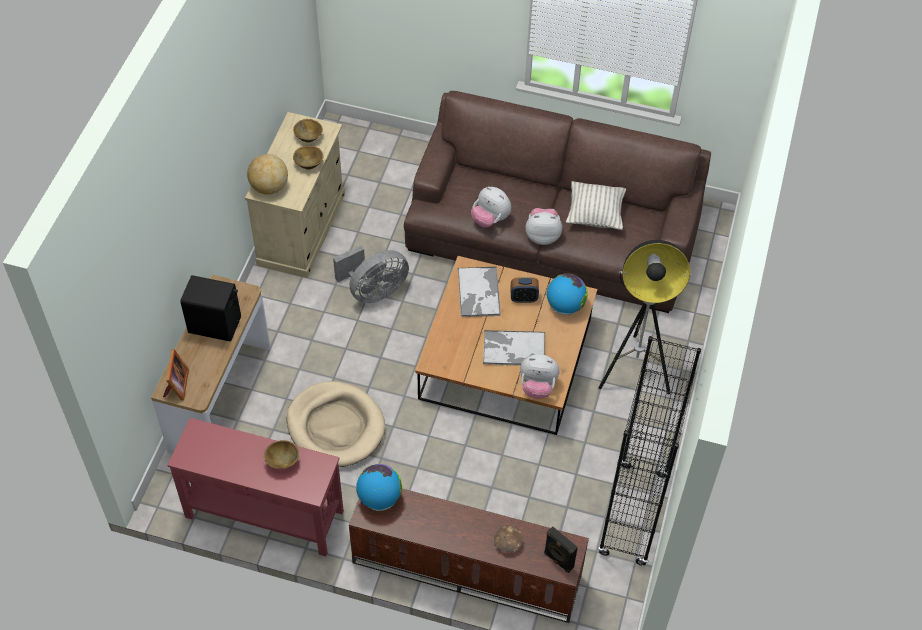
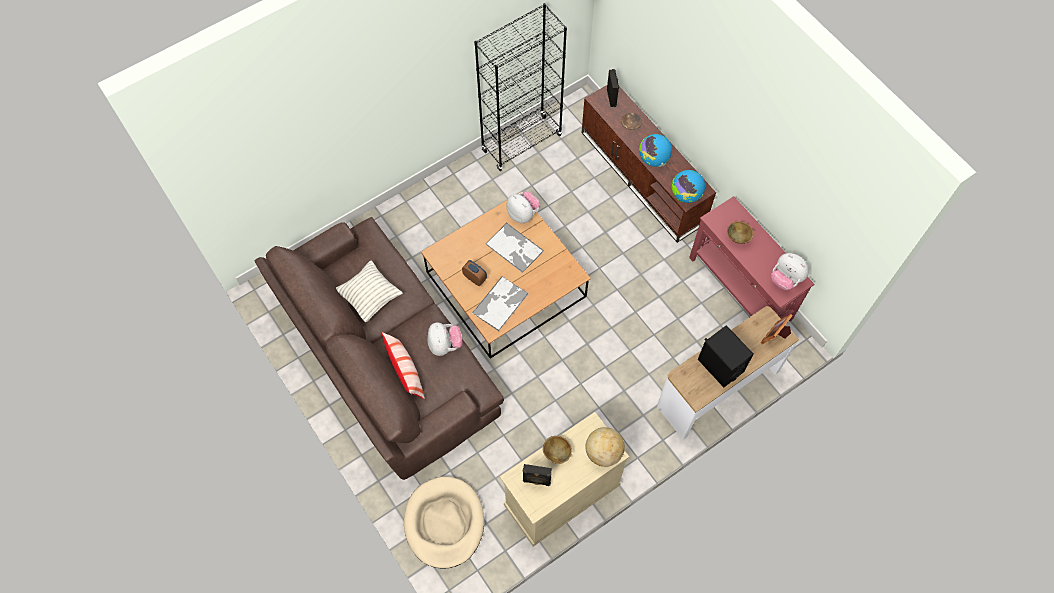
camera: 140 degrees left, 10 degrees up
beige dog bed [287,381,385,467] -> beige dog bed moved to [404,476,484,569]
brown bowl [293,119,323,143] -> black speaker [523,464,552,486]
grey fan [333,245,409,303] -> none
plush toy [525,208,562,245] -> plush toy moved to [771,253,809,290]
globe [547,273,588,315] -> globe moved to [639,134,672,167]
floor lamp [599,240,691,394] -> none
none -> pillow [382,332,425,399]

